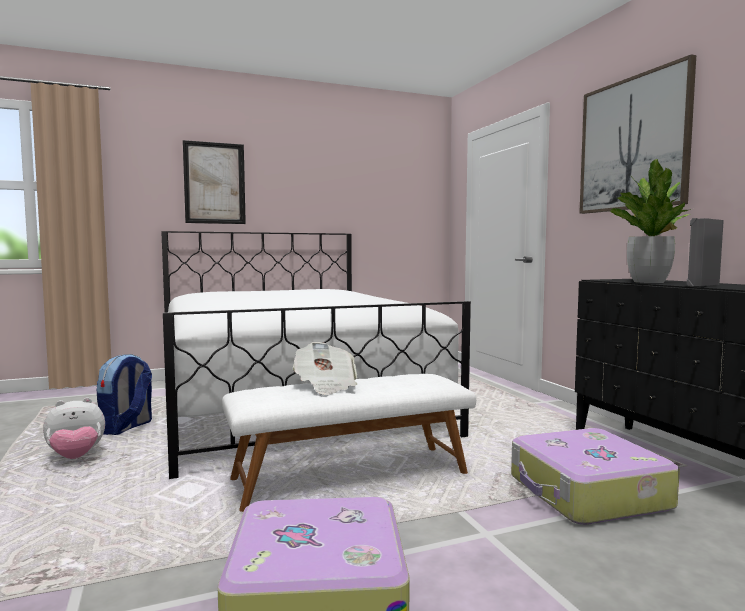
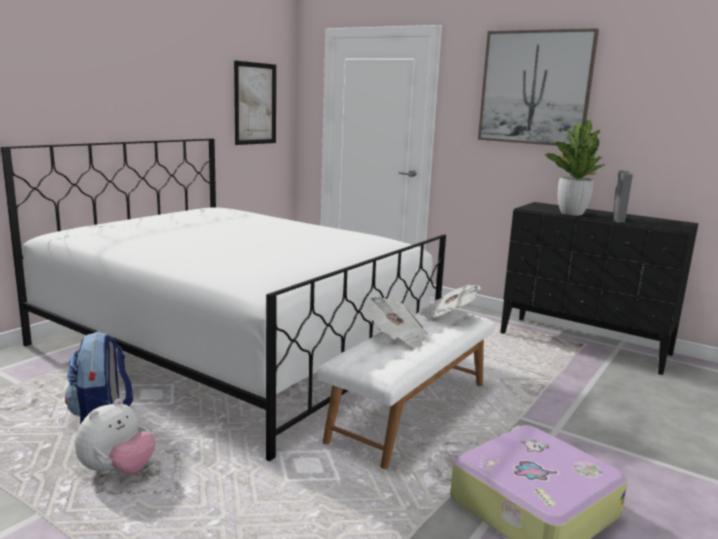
camera: 35 degrees left, 10 degrees up
picture [183,140,246,224] -> picture moved to [234,61,276,145]
suitcase [511,428,680,525] -> none
none -> newspaper [418,285,481,320]

